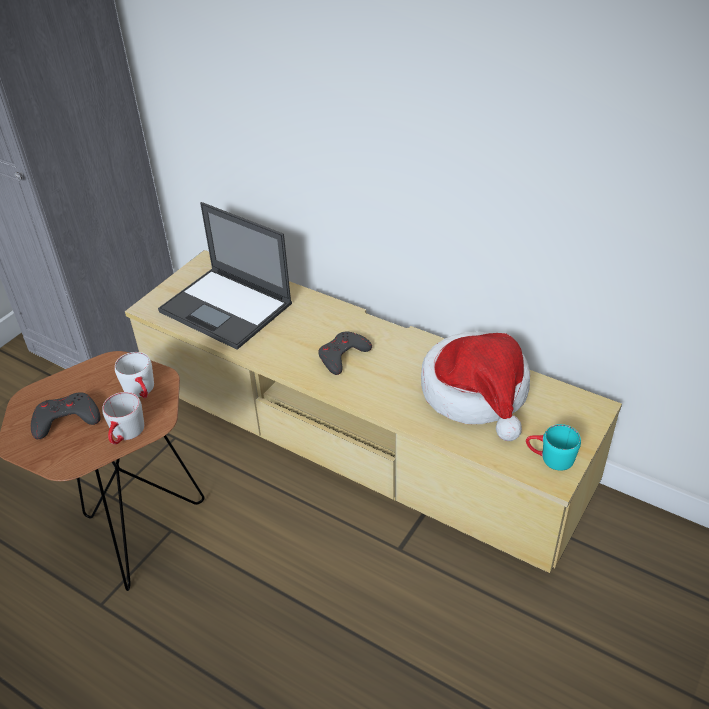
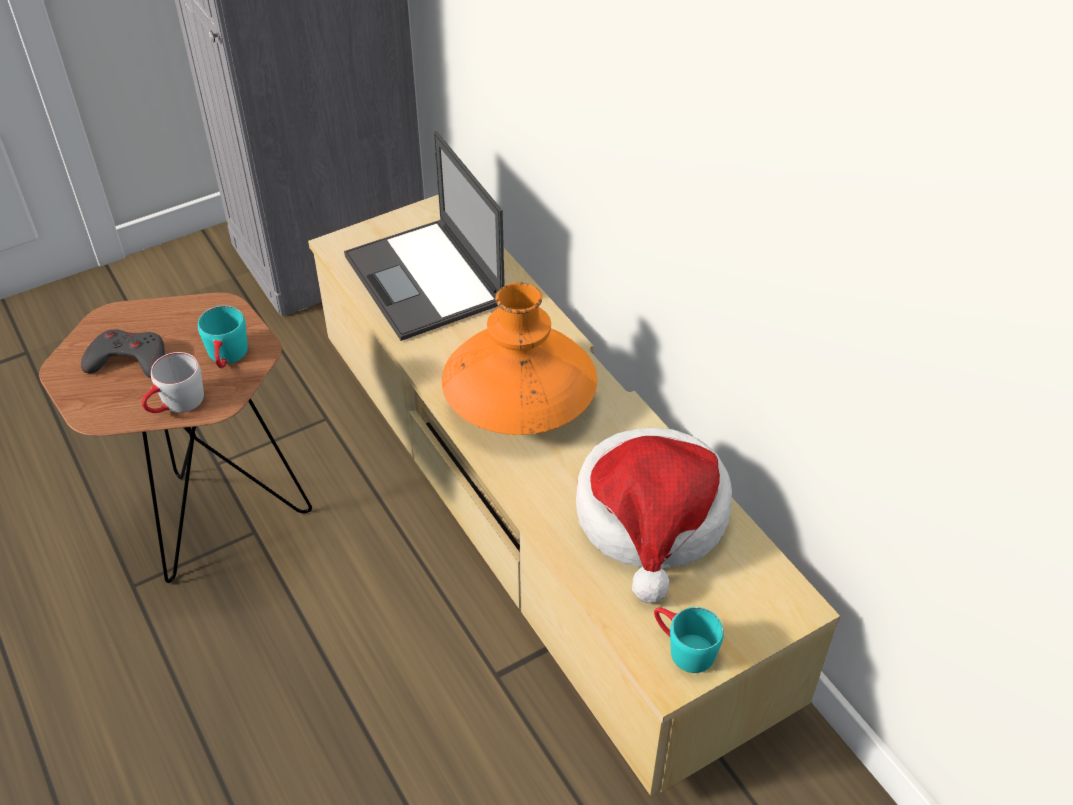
camera: 25 degrees right, 5 degrees up
white mug [115,352,154,398] -> turquoise mug [198,305,248,369]
grey game controller [318,331,372,375] -> orange vase [442,282,597,435]

